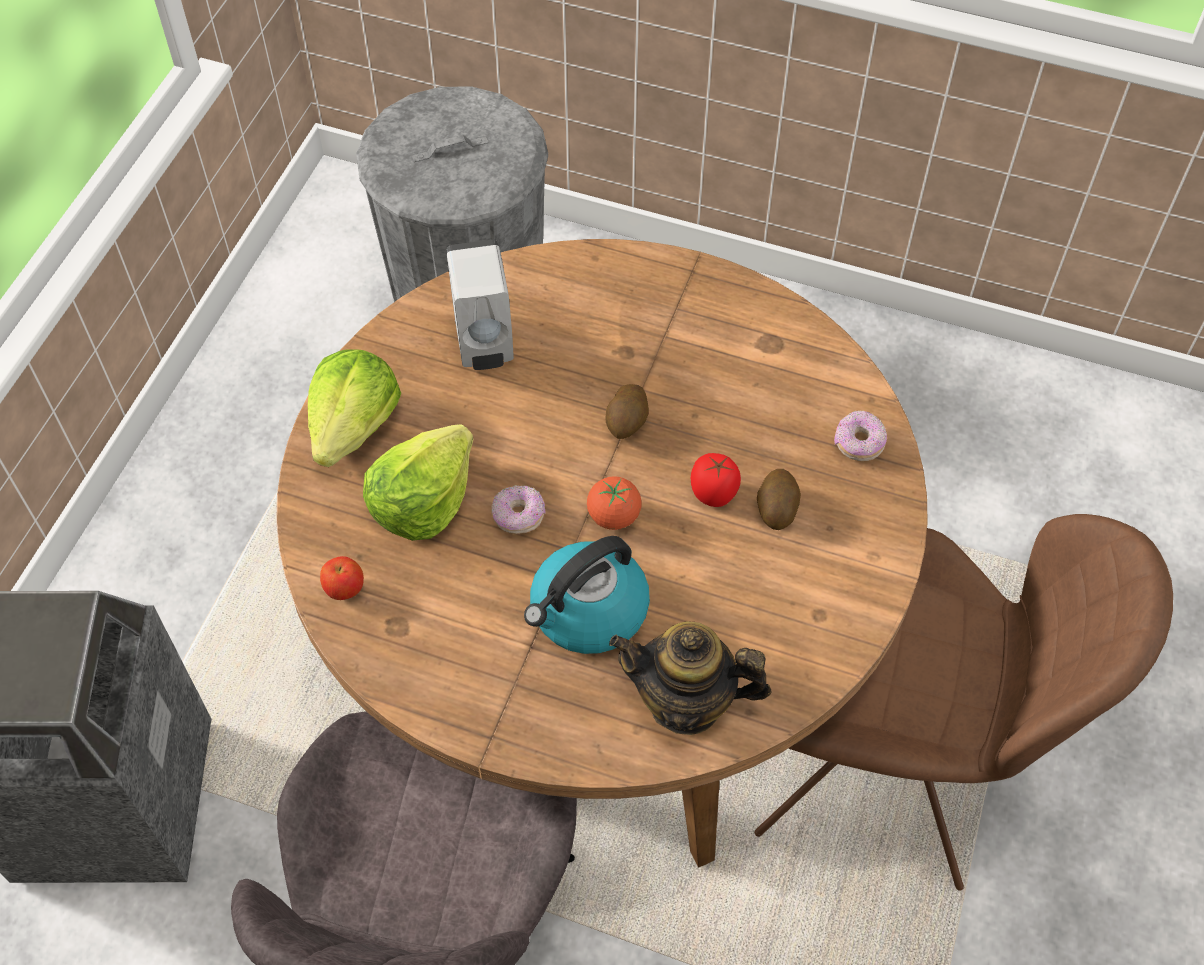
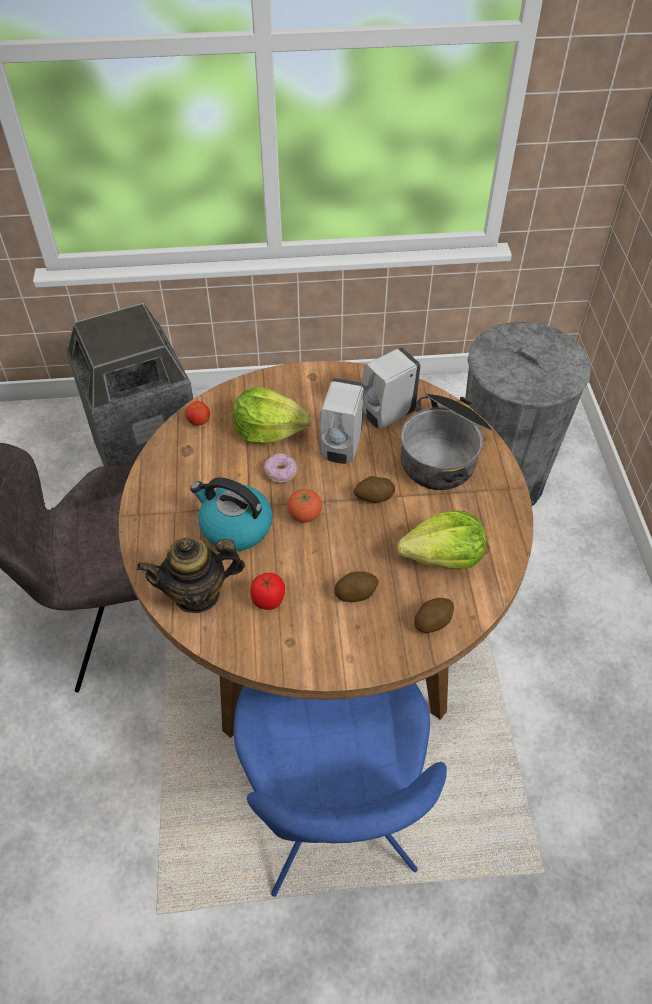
camera: 65 degrees right, 5 degrees down
lettuce [308,350,401,467] -> lettuce moved to [398,510,487,569]
teapot [609,622,772,735] -> teapot turned 90 degrees counterclockwise [137,537,245,613]
tomato [691,453,741,507] -> tomato moved to [250,573,285,610]
brown chair [754,514,1173,891] -> blue chair [234,683,447,897]
donut [834,411,887,461] -> potato [414,598,454,633]
none -> white soap dispenser [320,378,364,464]
none -> cooking pot [401,393,493,490]

